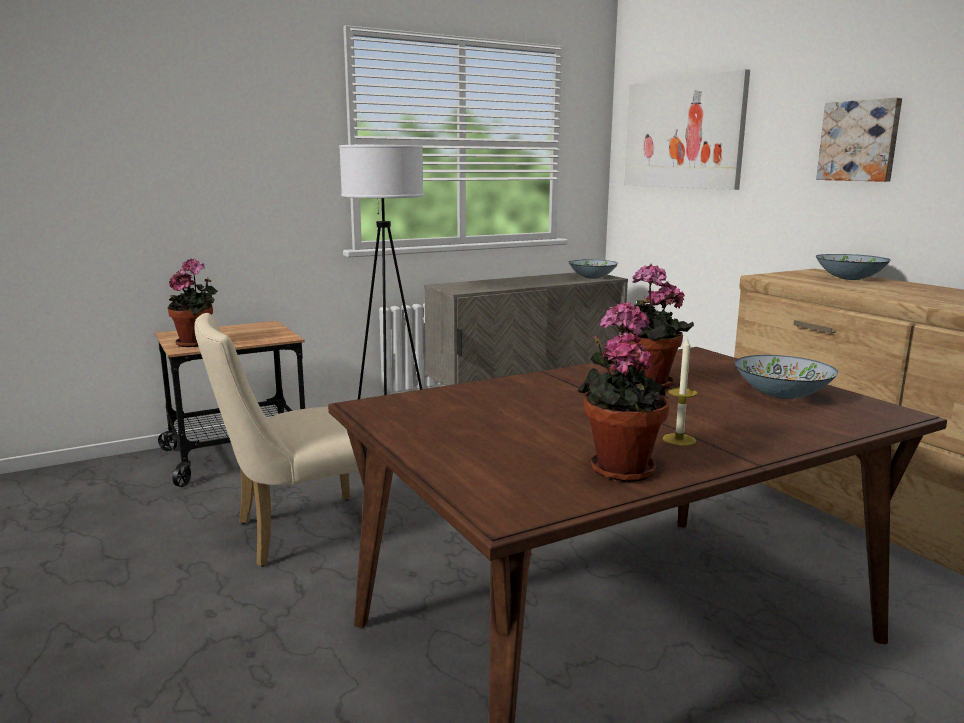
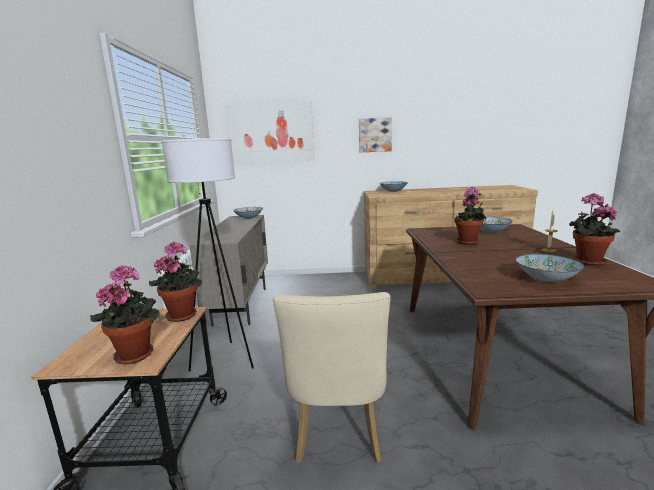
camera: 60 degrees left, 0 degrees up
none -> potted plant [149,241,202,322]
none -> bowl [516,254,584,282]

